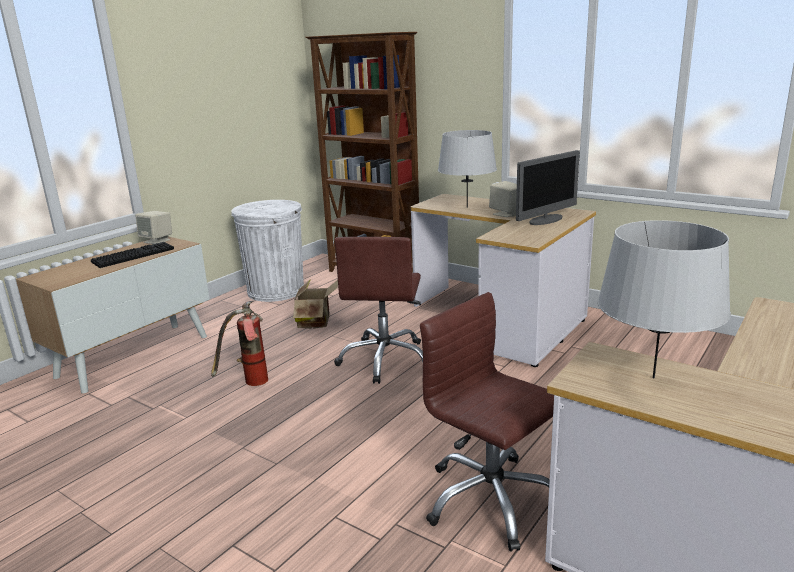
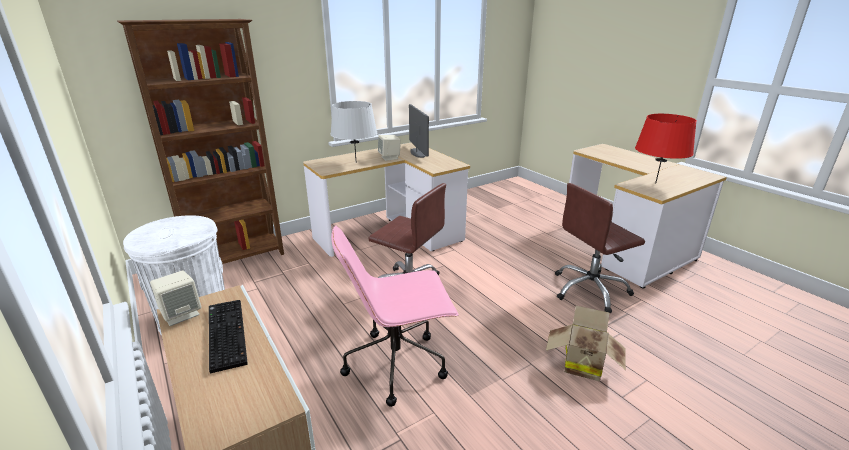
camera: 70 degrees left, 5 degrees up
fire extinguisher [211,301,268,386] -> pink office chair [331,225,459,407]
cardboard box [293,279,338,329] -> cardboard box moved to [546,306,626,381]
grey table lamp [598,220,731,379] -> red table lamp [635,114,697,183]

